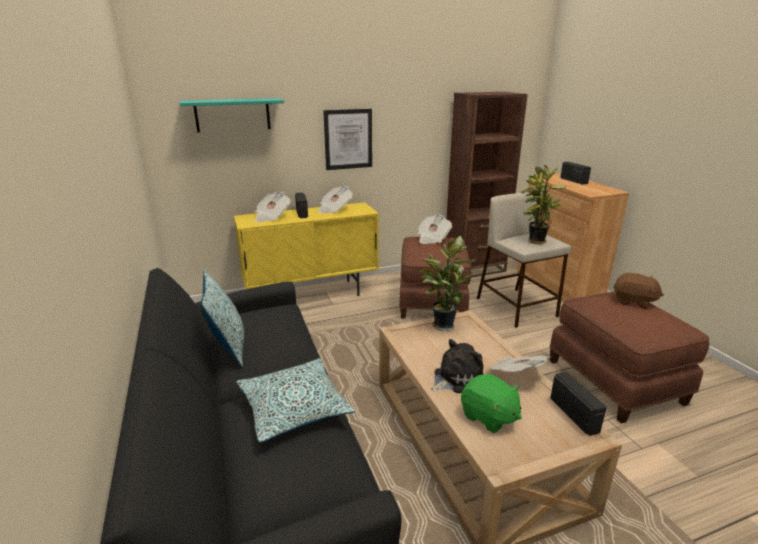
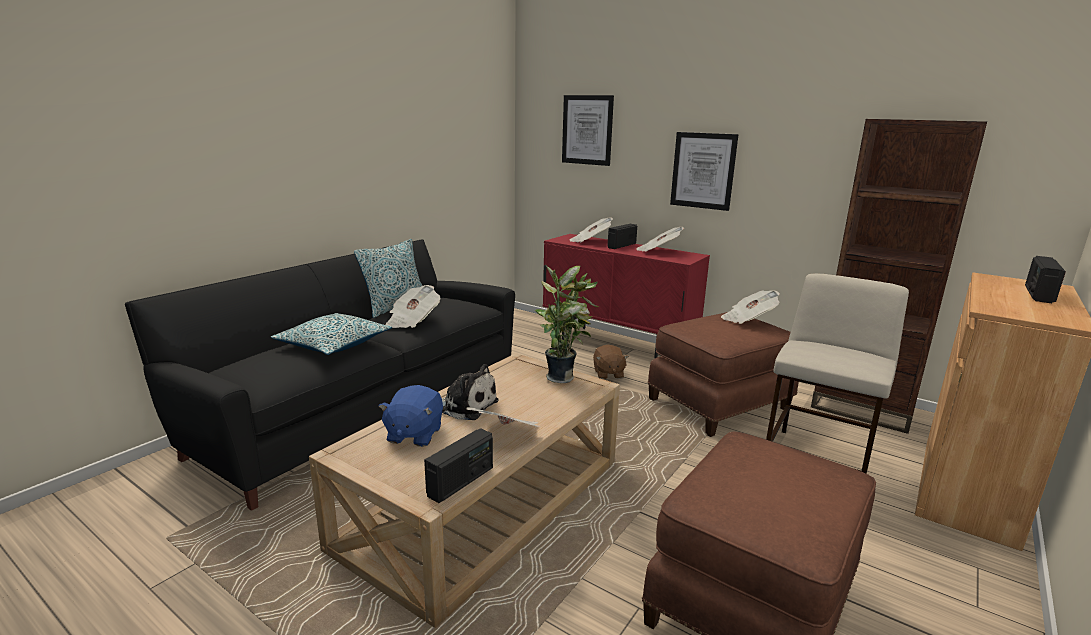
camera: 55 degrees right, 5 degrees down
turquoise shelf [180,98,284,132] -> picture [562,95,614,166]
yellow cabinet [234,202,379,296] -> red cabinet [543,234,710,359]
green plush toy [461,374,522,433] -> blue plush toy [379,385,443,447]
potted plant [521,165,567,244] -> none
brown plush toy [613,273,664,309] -> brown plush toy moved to [593,345,629,379]
none -> newspaper [385,285,440,328]

